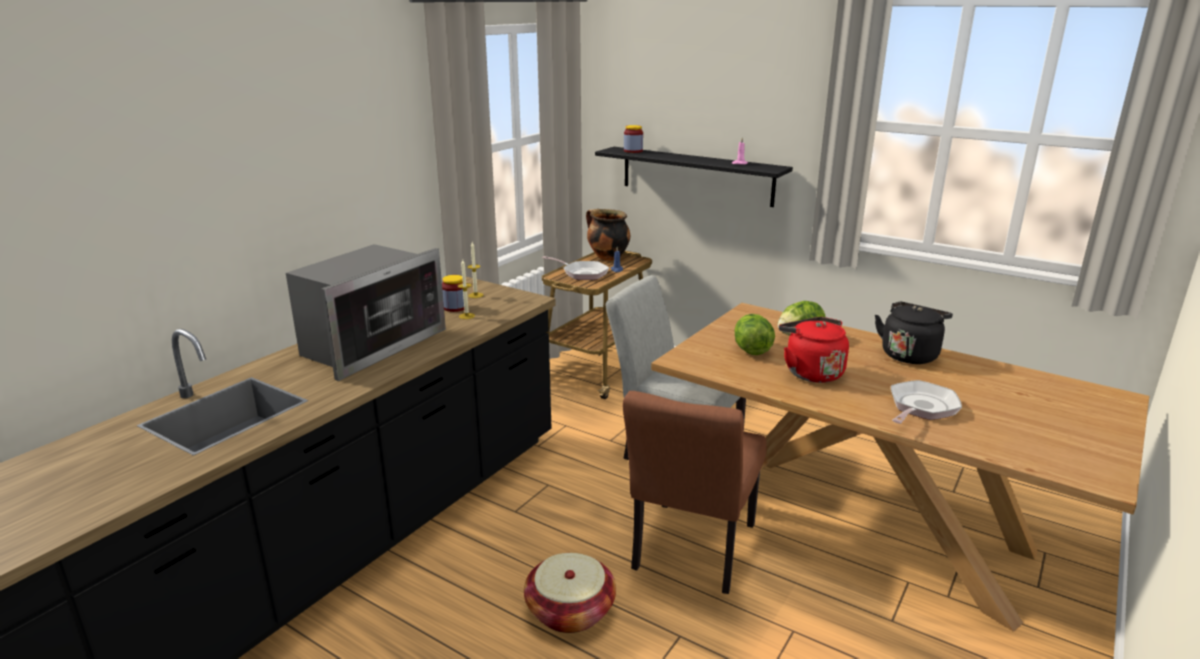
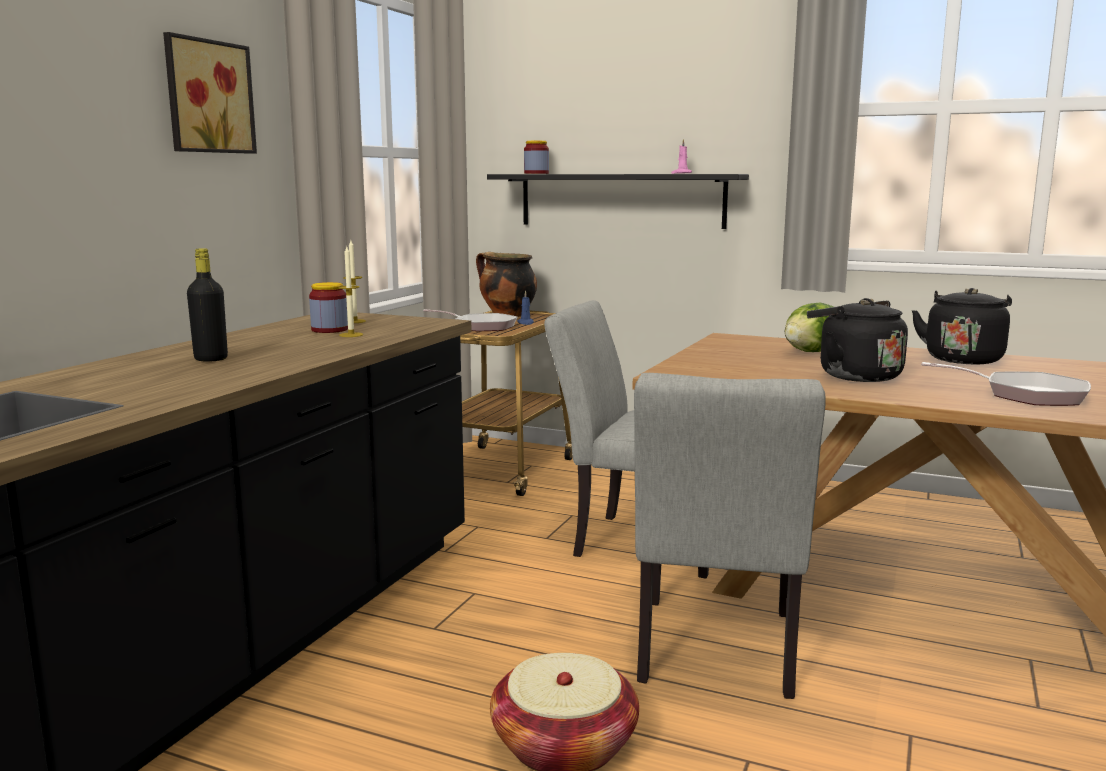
camera: 10 degrees left, 10 degrees down
microwave [286,244,446,381] -> black bottle [187,248,228,362]
brown chair [623,391,766,594] -> grey chair [634,373,826,699]
lettuce [734,314,775,355] -> none
red kettle [779,317,849,383] -> black kettle [807,298,908,382]
frying pan [891,380,962,424] -> frying pan turned 90 degrees clockwise [921,362,1091,406]
none -> picture [163,32,257,154]

